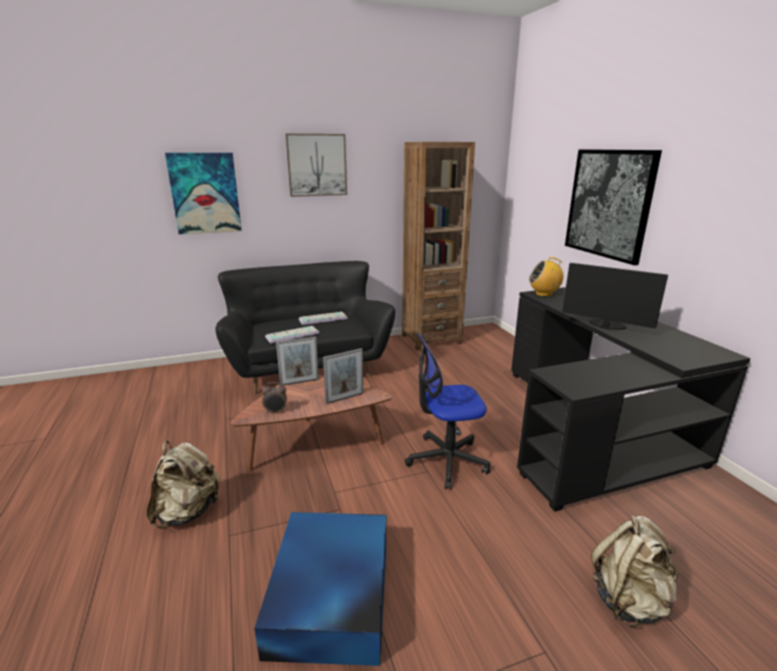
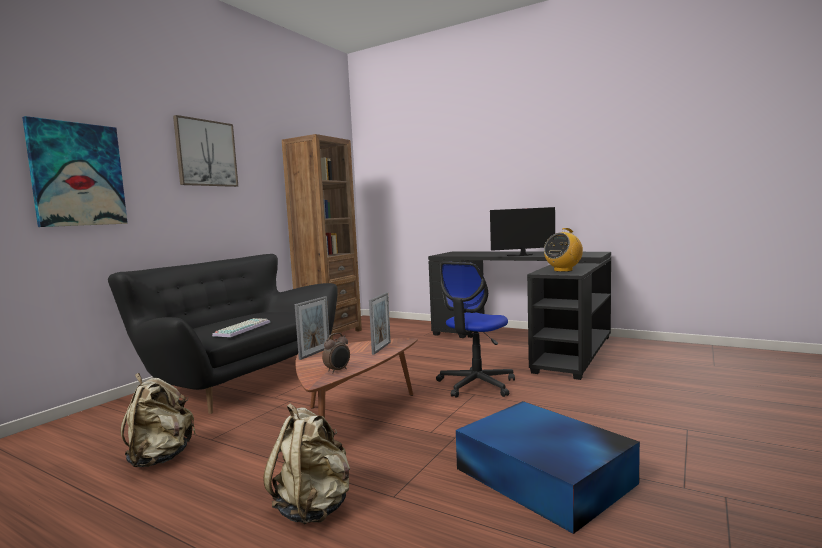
camera: 40 degrees left, 15 degrees down
keyboard [299,312,348,325] -> none
radio [529,257,564,297] -> radio moved to [544,228,583,272]
picture [565,149,662,265] -> none
beige backpack [591,515,678,628] -> beige backpack moved to [120,373,196,467]

